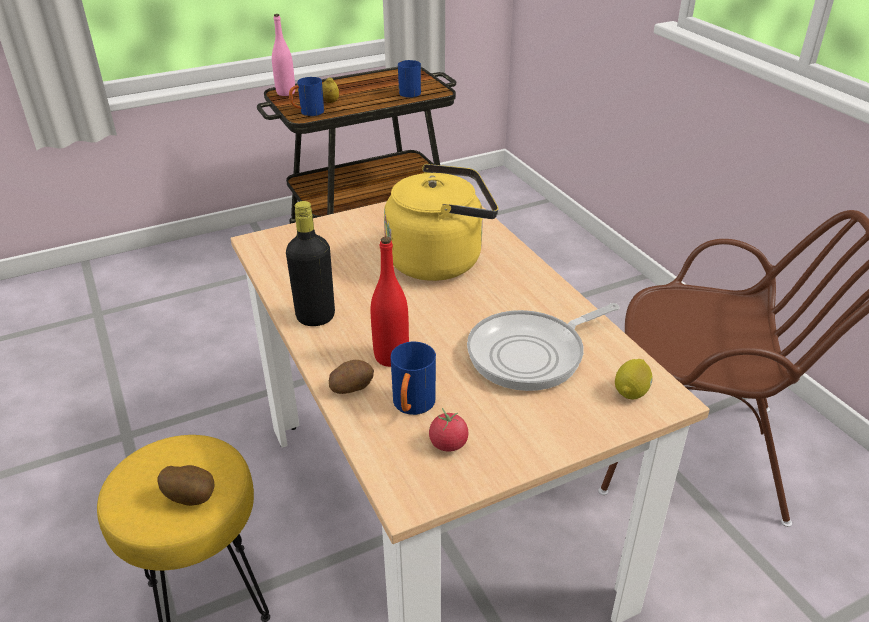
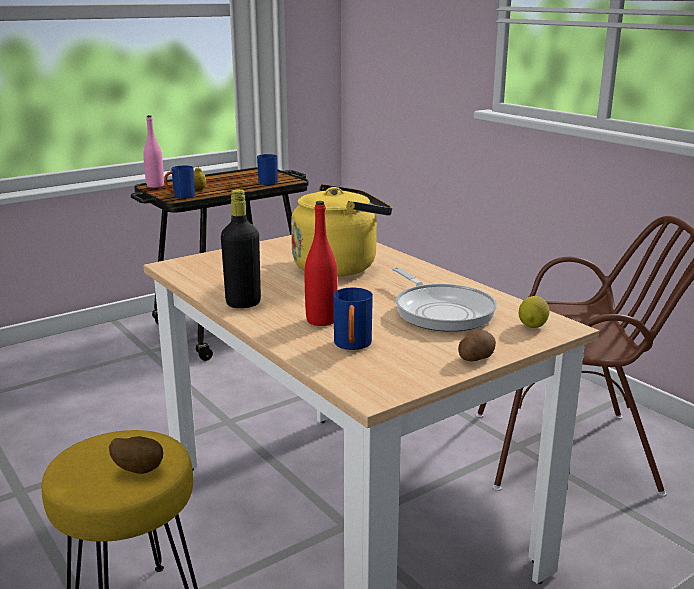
camera: 10 degrees left, 15 degrees down
potato [329,360,374,394] -> potato moved to [458,330,496,361]
tomato [429,408,468,452] -> none
frying pan [467,303,619,391] -> frying pan turned 75 degrees counterclockwise [392,267,497,332]

